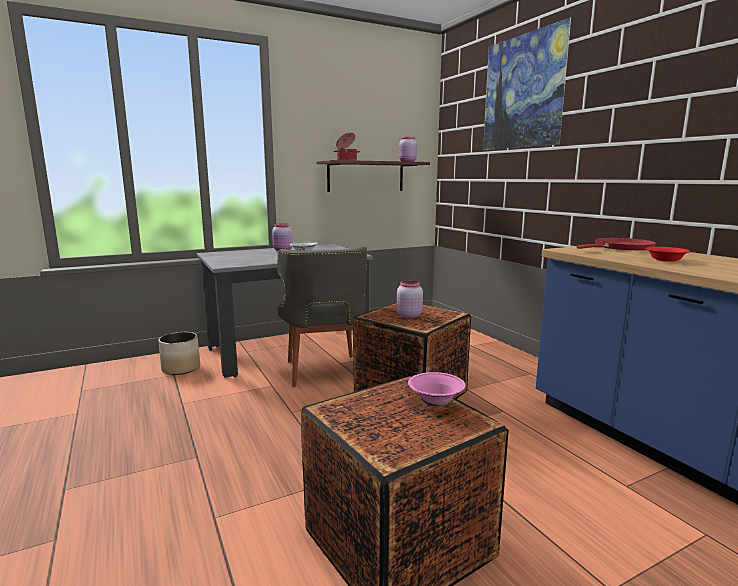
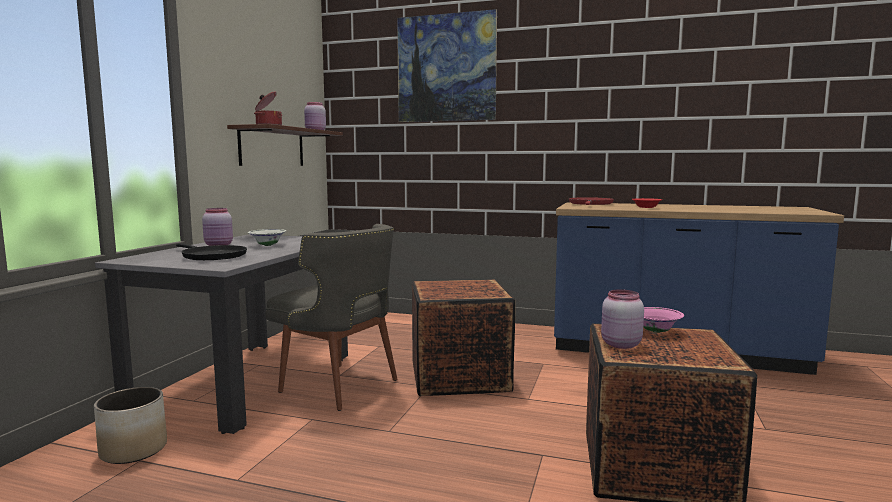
camera: 45 degrees left, 5 degrees down
pink jar [397,280,423,318] -> pink jar moved to [601,289,644,349]
none -> black frying pan [176,243,247,260]

